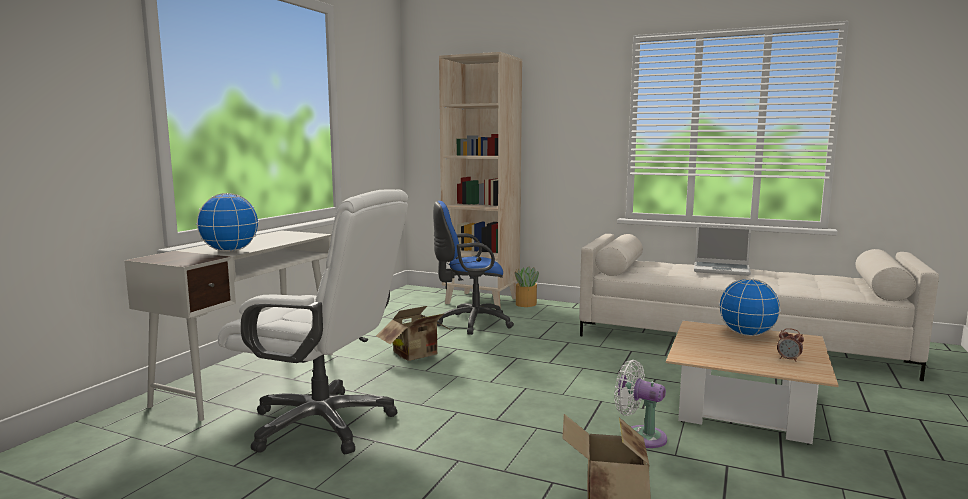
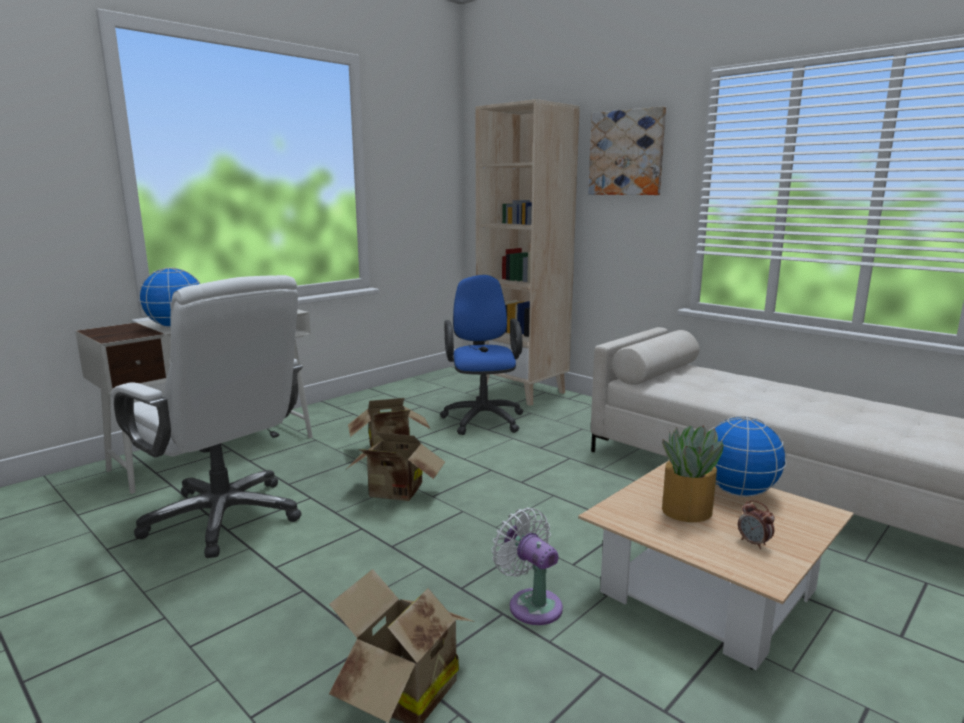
camera: 20 degrees right, 5 degrees up
blue office chair [433,201,514,335] -> blue office chair turned 75 degrees clockwise [440,275,524,435]
potted plant [514,267,539,307] -> potted plant moved to [662,426,723,522]
laptop [694,225,751,276] -> none
none -> cardboard box [345,432,445,501]
none -> picture [588,106,666,195]

